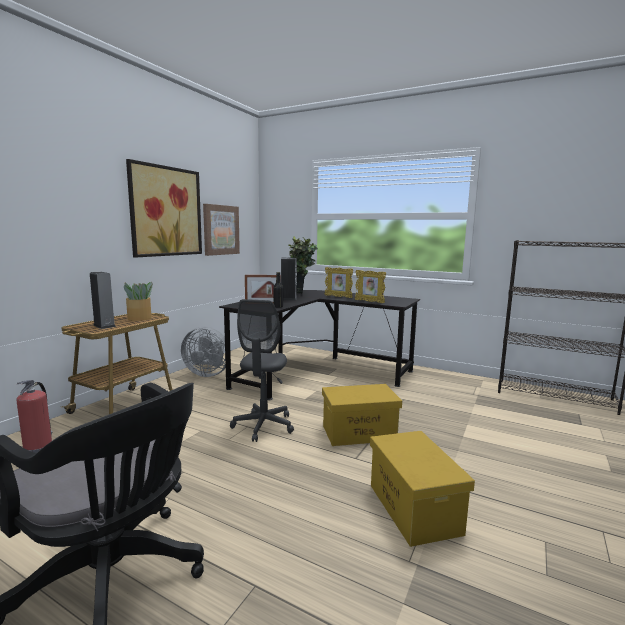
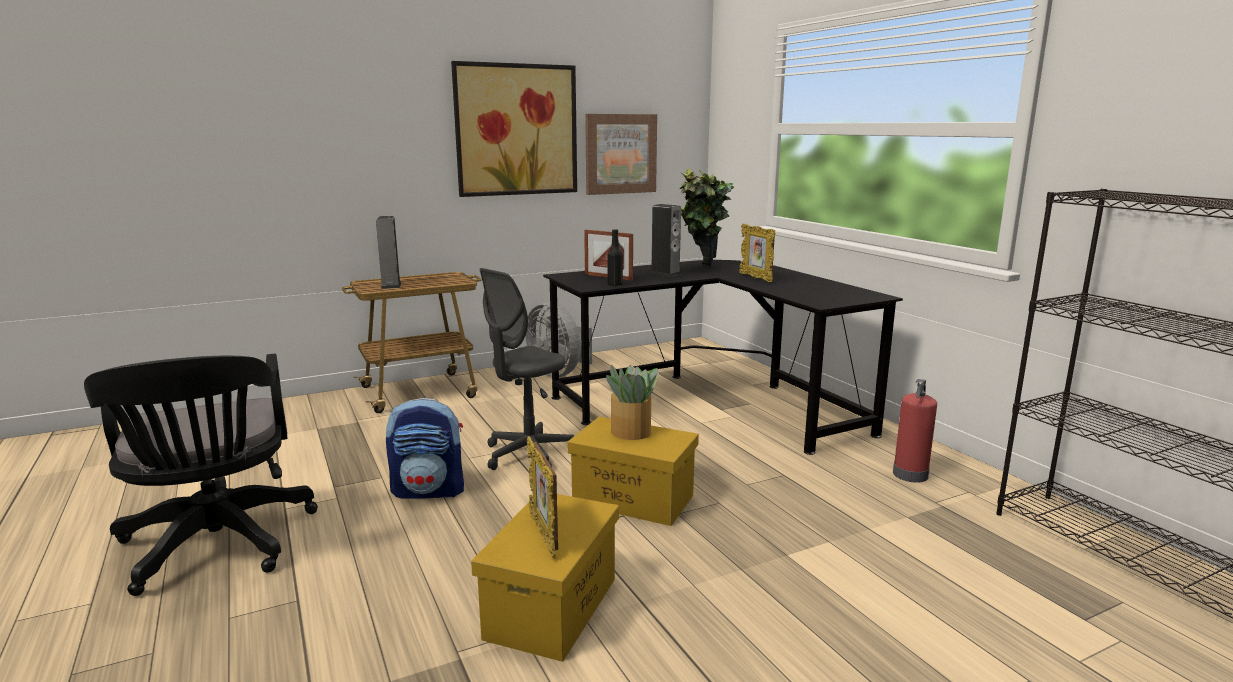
camera: 35 degrees right, 5 degrees up
fire extinguisher [16,380,53,453] -> fire extinguisher moved to [893,379,937,483]
potted plant [124,282,153,321] -> potted plant moved to [606,365,659,440]
picture frame [355,270,386,303] -> picture frame moved to [527,436,558,559]
none -> backpack [386,398,464,499]

